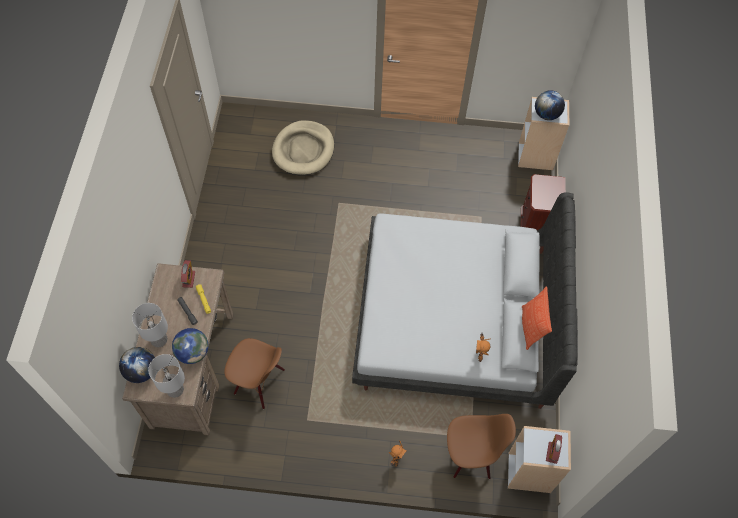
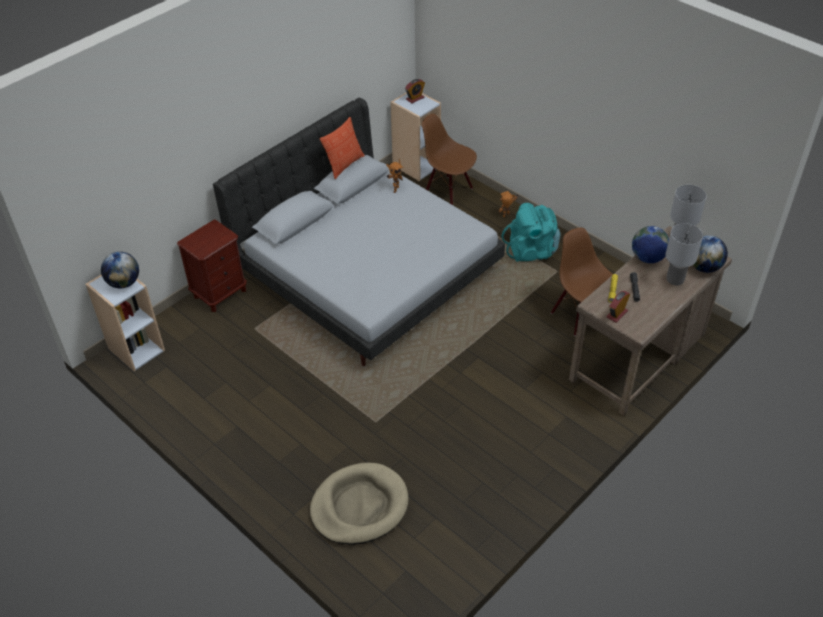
camera: 140 degrees left, 15 degrees down
none -> turquoise backpack [501,203,561,262]

